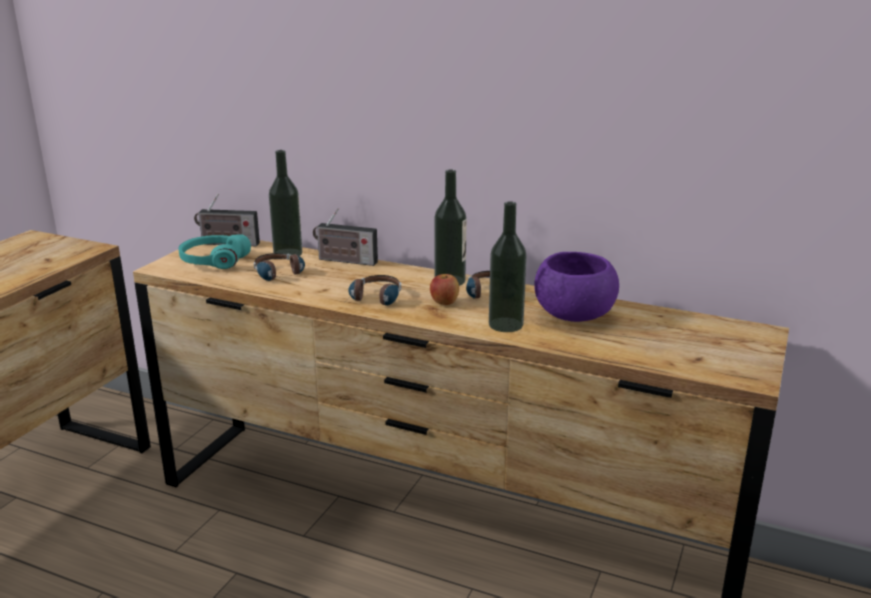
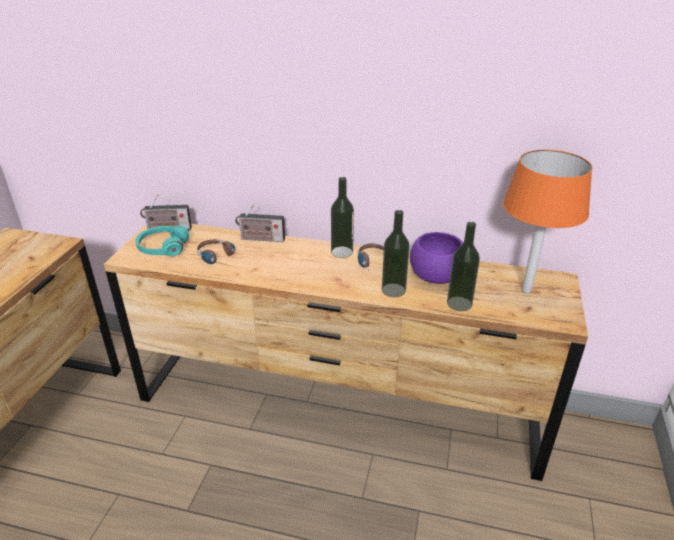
camera: 10 degrees left, 10 degrees up
bottle [269,150,302,256] -> bottle moved to [447,222,480,311]
headphones [348,275,401,306] -> none
apple [430,274,459,305] -> none
none -> orange table lamp [503,150,593,293]

